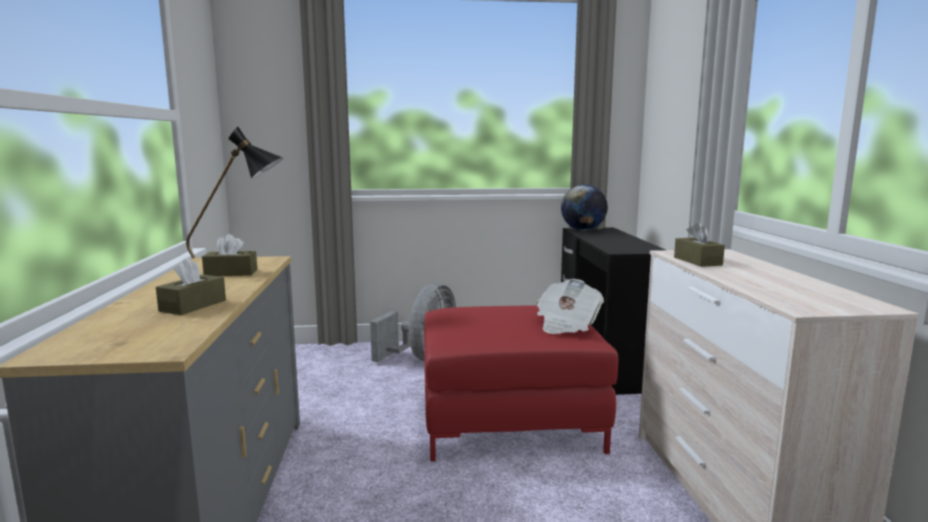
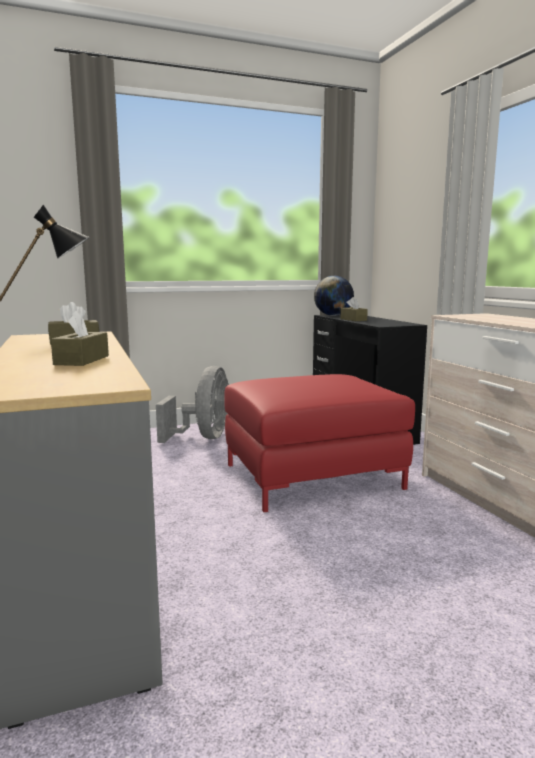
camera: 15 degrees left, 0 degrees up
newspaper [537,279,604,334] -> none
brown tissue box [674,222,725,267] -> brown tissue box moved to [340,297,368,321]

